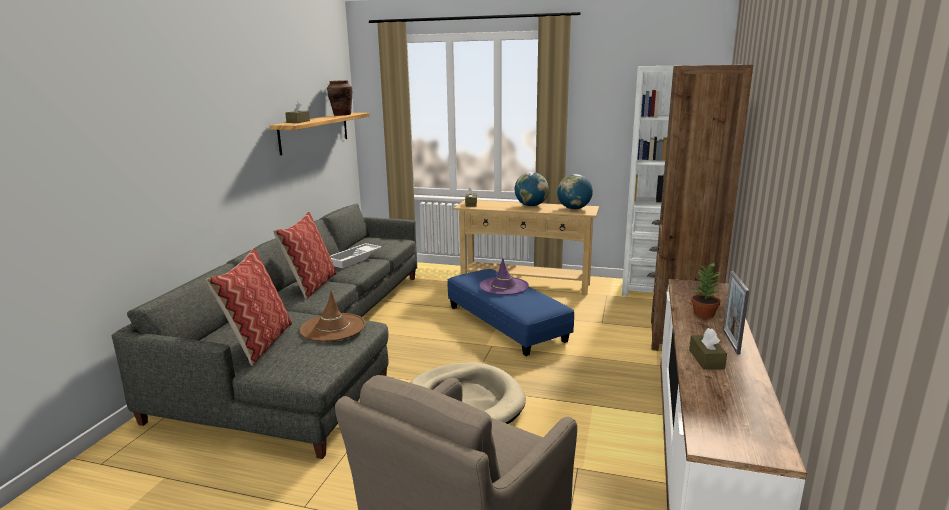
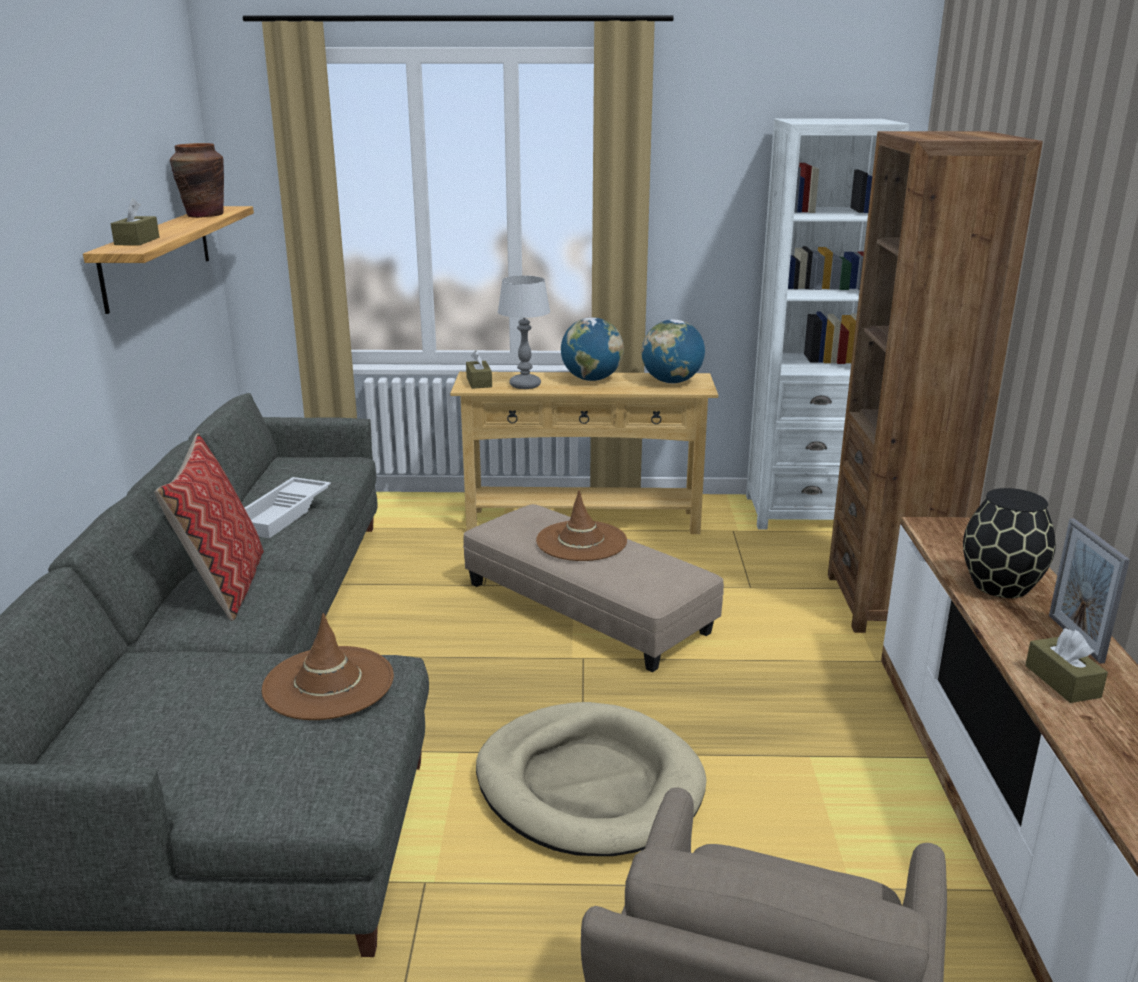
camera: 15 degrees left, 5 degrees up
pillow [205,248,292,366] -> none
blue ottoman [447,269,574,356] -> beige ottoman [463,504,724,672]
purple hat [480,258,529,295] -> brown hat [536,490,627,561]
potted plant [691,263,721,318] -> black vase [963,488,1056,598]
none -> table lamp [498,276,550,389]

